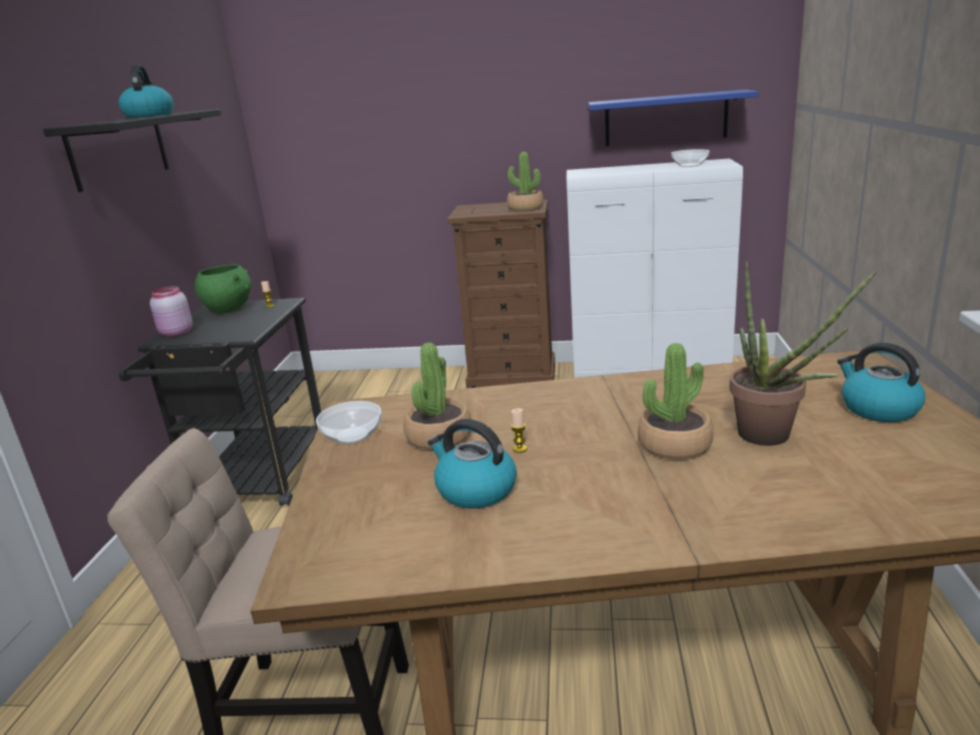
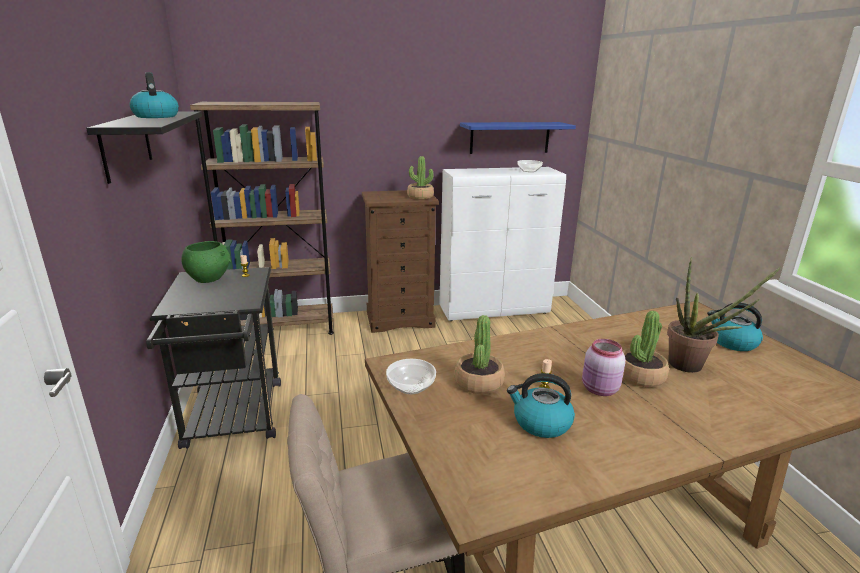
camera: 20 degrees left, 0 degrees up
pink jar [150,286,193,337] -> pink jar moved to [582,339,626,396]
none -> brown bookcase [190,102,334,335]

